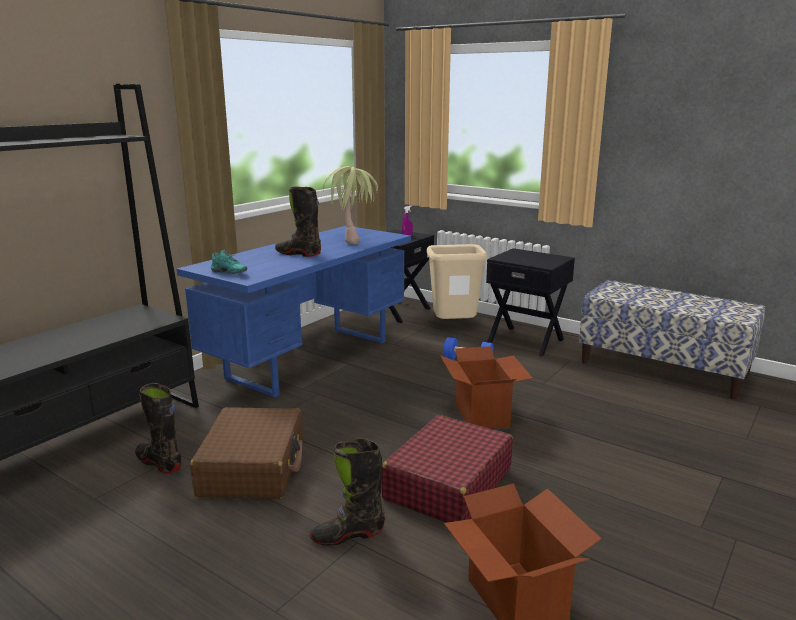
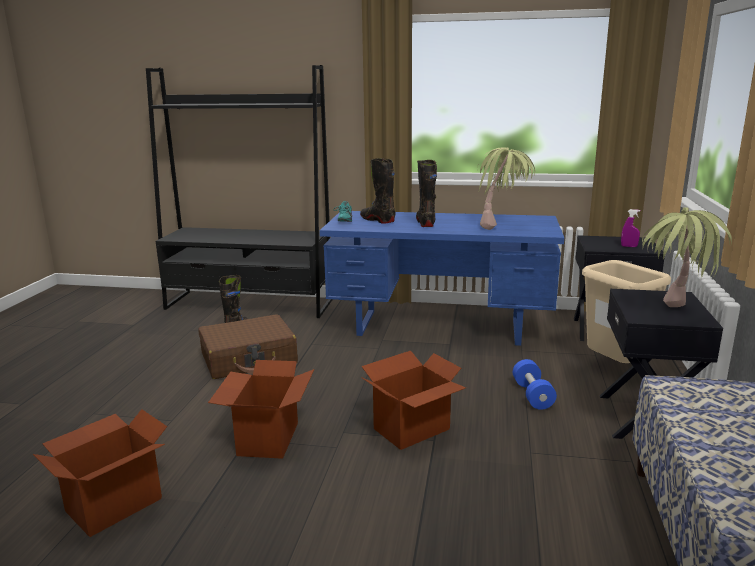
camera: 65 degrees right, 0 degrees up
black boot [309,438,385,545] -> black boot moved to [360,158,396,224]
red suitcase [381,415,513,523] -> cardboard box [208,360,314,459]
none -> potted plant [642,207,732,307]

